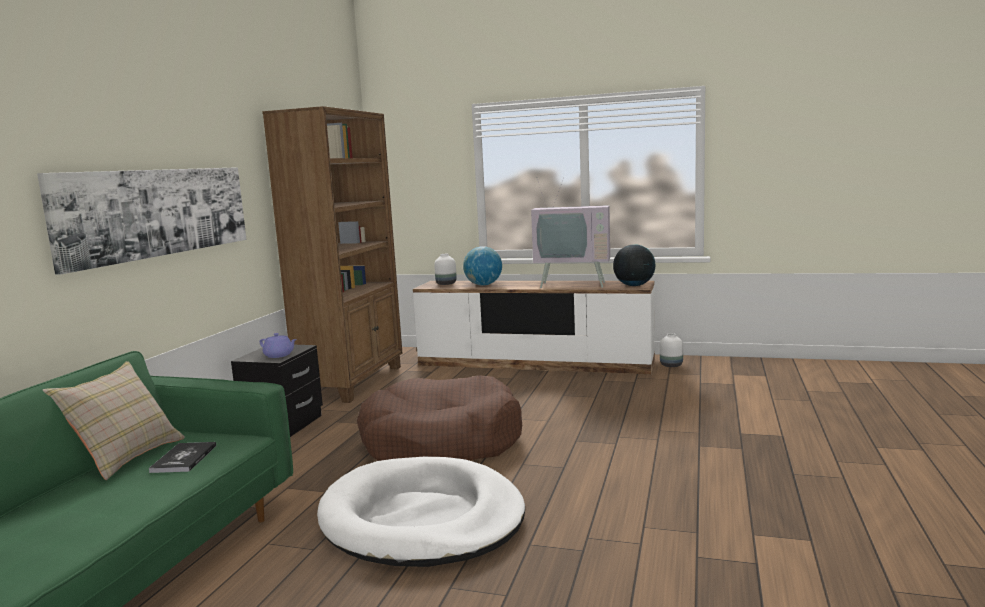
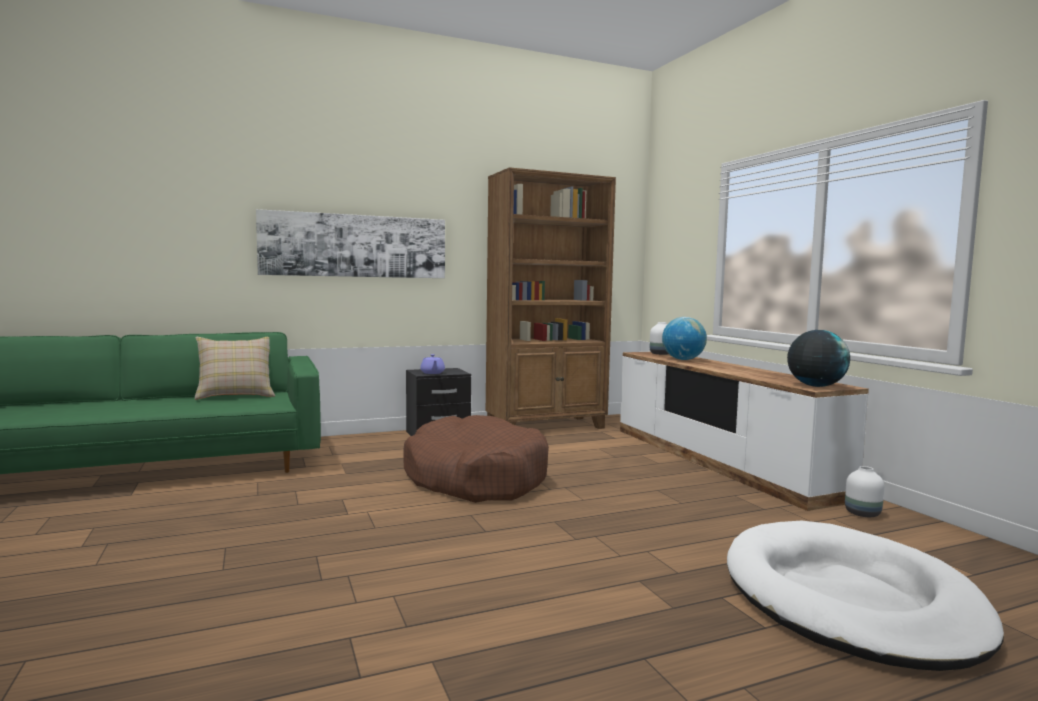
camera: 50 degrees right, 5 degrees down
book [149,442,216,473] -> none
white dog bed [317,457,525,567] -> white dog bed moved to [727,521,1004,671]
television [531,179,610,288] -> none

